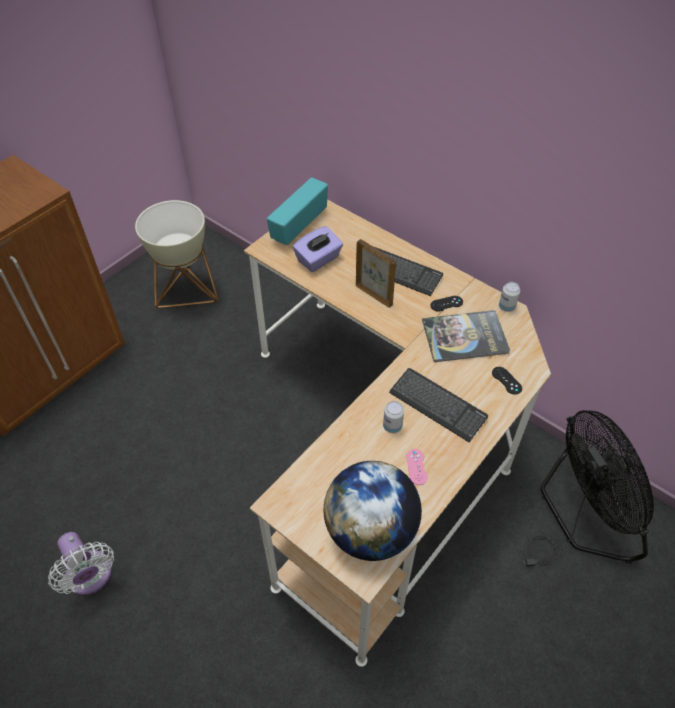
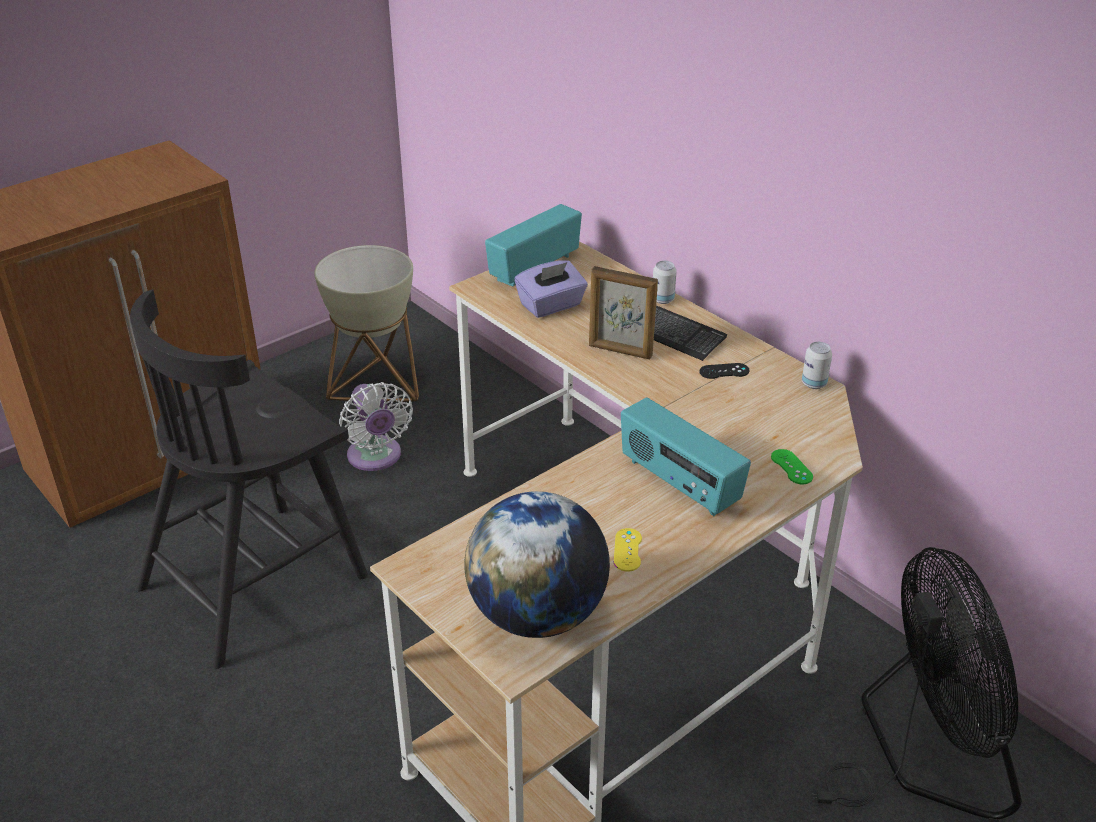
camera: 10 degrees right, 15 degrees down
white fan [48,532,114,595] -> white fan moved to [339,382,413,471]
picture frame [356,239,396,308] -> picture frame turned 150 degrees clockwise [589,266,658,360]
can [383,401,404,433] -> can moved to [653,261,677,304]
keyboard [389,368,488,442] -> radio [621,398,751,516]
pink game controller [406,449,428,485] -> yellow game controller [614,528,642,572]
book [422,310,510,362] -> none
black game controller [492,367,522,395] -> green game controller [771,449,813,484]
none -> black chair [130,289,368,669]

